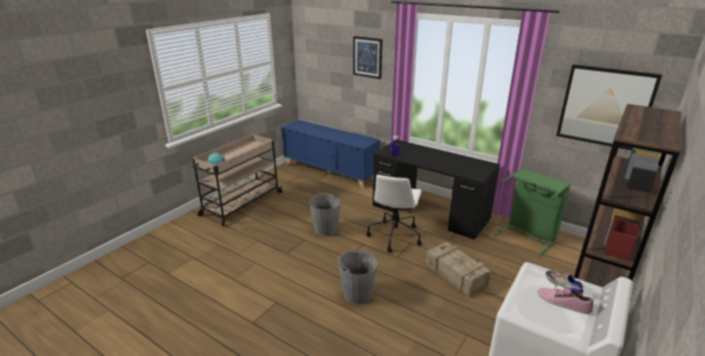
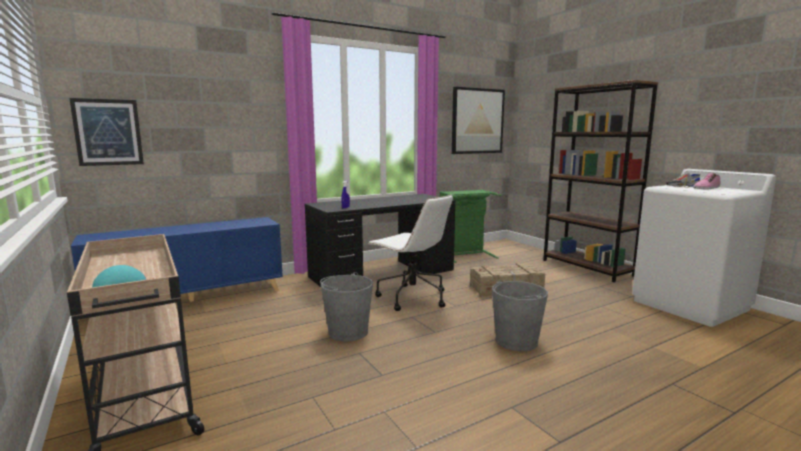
camera: 65 degrees left, 15 degrees down
picture [353,36,382,79] -> picture moved to [69,98,144,166]

